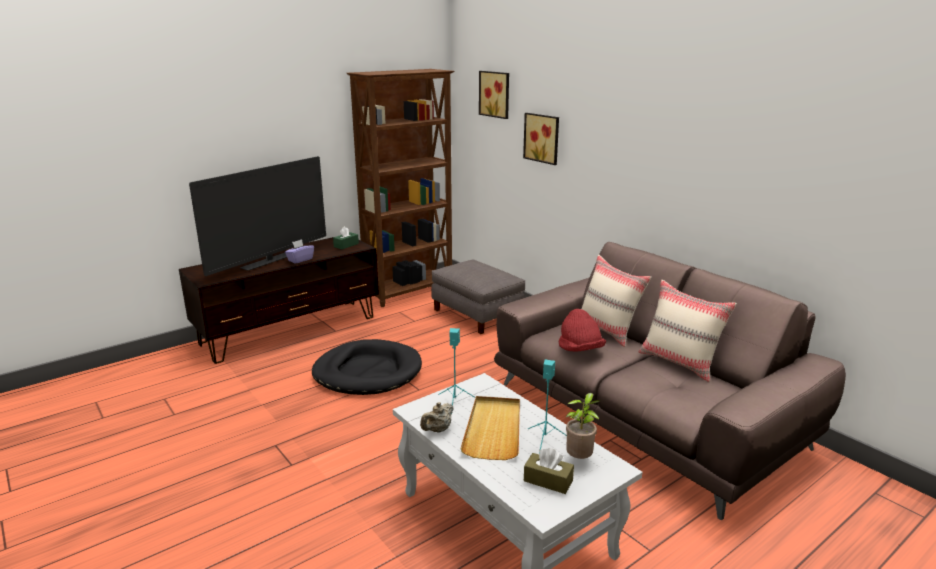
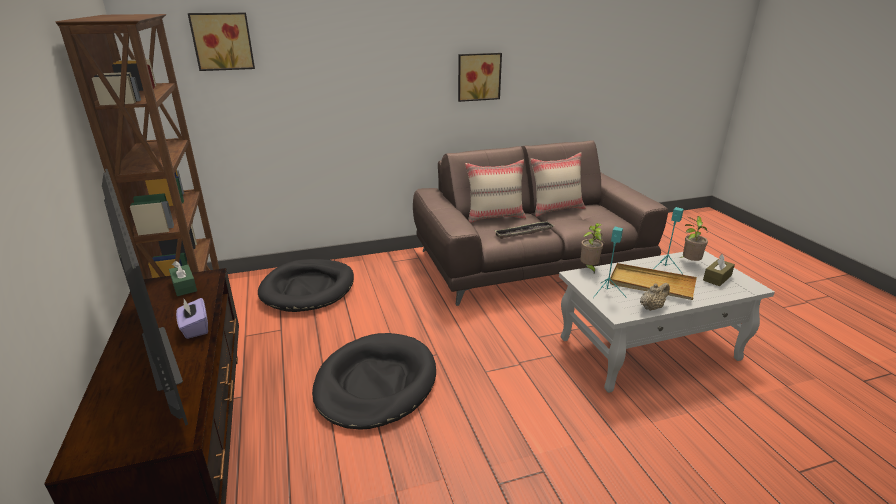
camera: 70 degrees left, 5 degrees up
beige teapot [420,402,453,433] -> beige teapot turned 90 degrees counterclockwise [640,283,670,311]
grey ottoman [431,260,525,334] -> black dog bed [258,259,354,312]
picture [523,113,559,165] -> picture moved to [458,53,502,102]
red hat [559,309,606,352] -> tray [495,221,554,239]
none -> potted plant [580,223,603,273]

